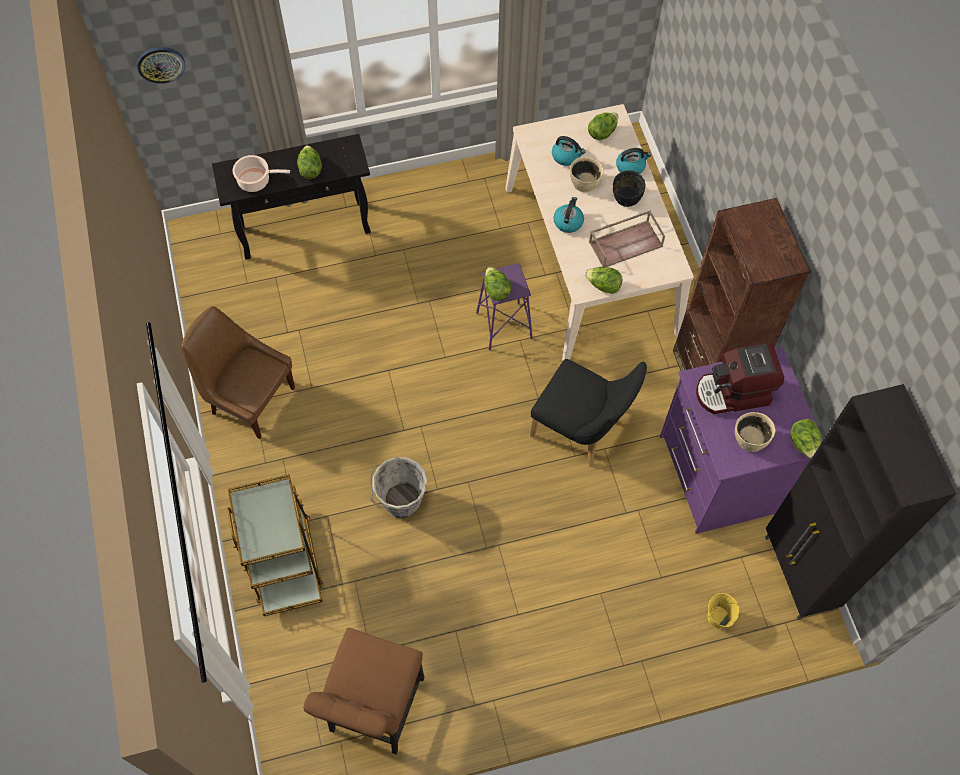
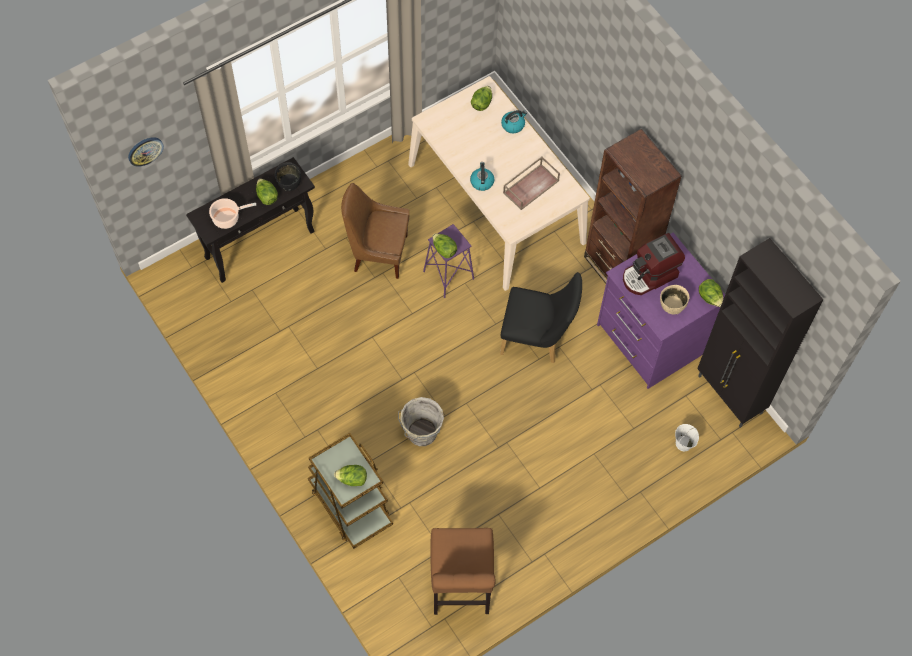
camera: 20 degrees left, 0 degrees up
brown chair [181,306,295,439] -> brown chair moved to [341,183,409,279]
kettle [552,136,585,166] -> none
beige bowl [570,157,604,192] -> none
lettuce [585,267,622,294] -> lettuce moved to [334,465,367,486]
black bowl [613,171,646,207] -> black bowl moved to [275,162,301,191]
yellow bucket [707,593,739,628] -> white bucket [675,424,699,451]

